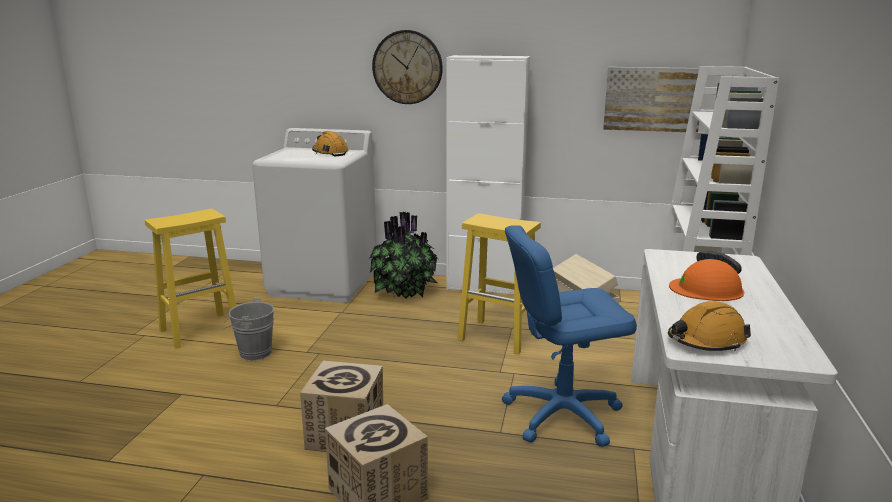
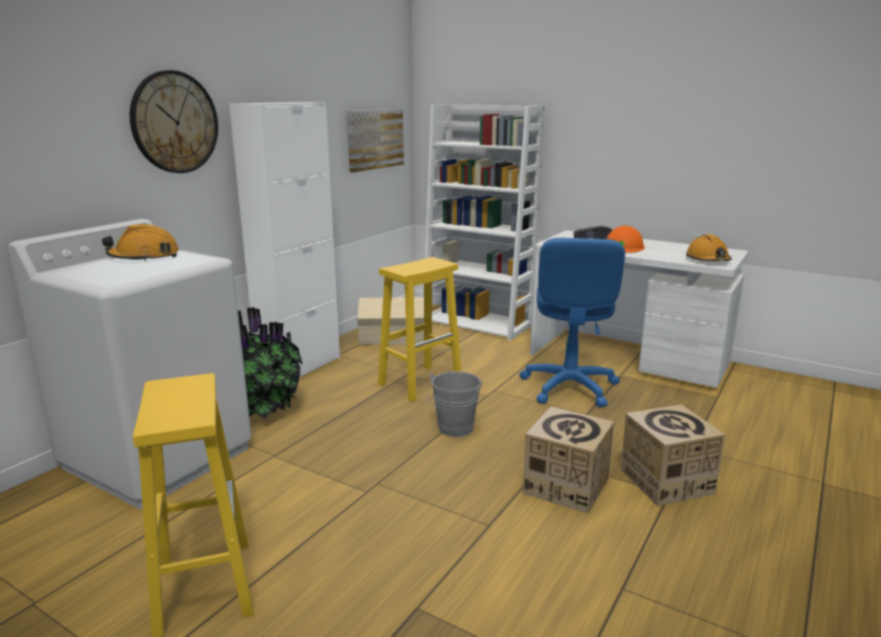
camera: 70 degrees left, 0 degrees up
grey bucket [222,298,274,361] -> grey bucket moved to [428,371,483,437]

